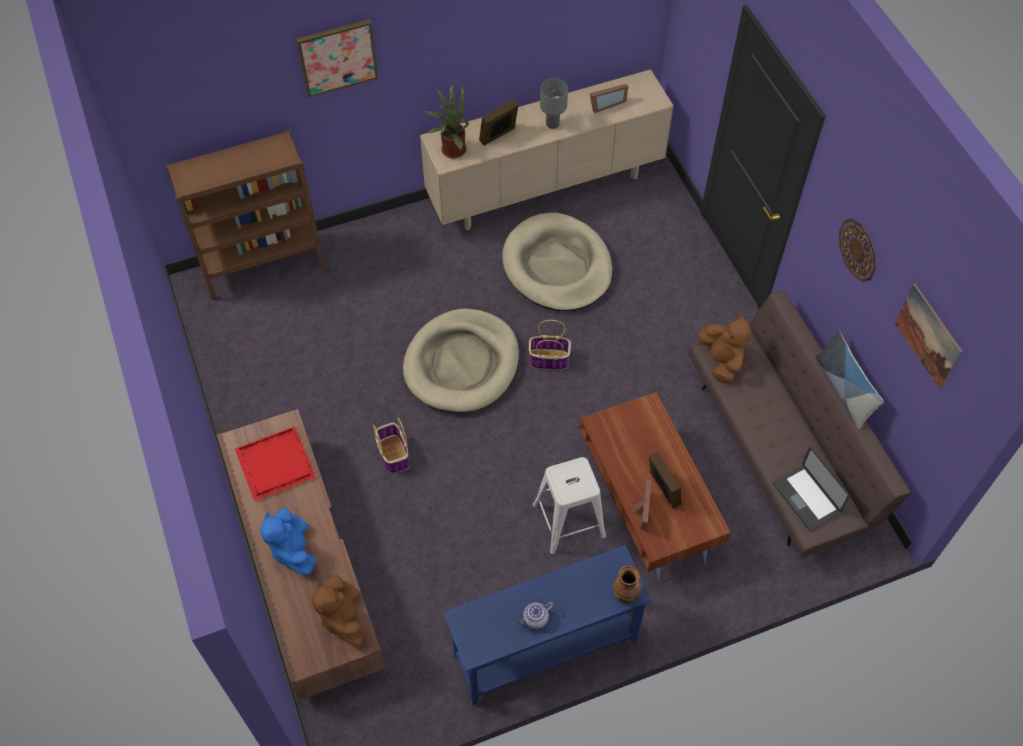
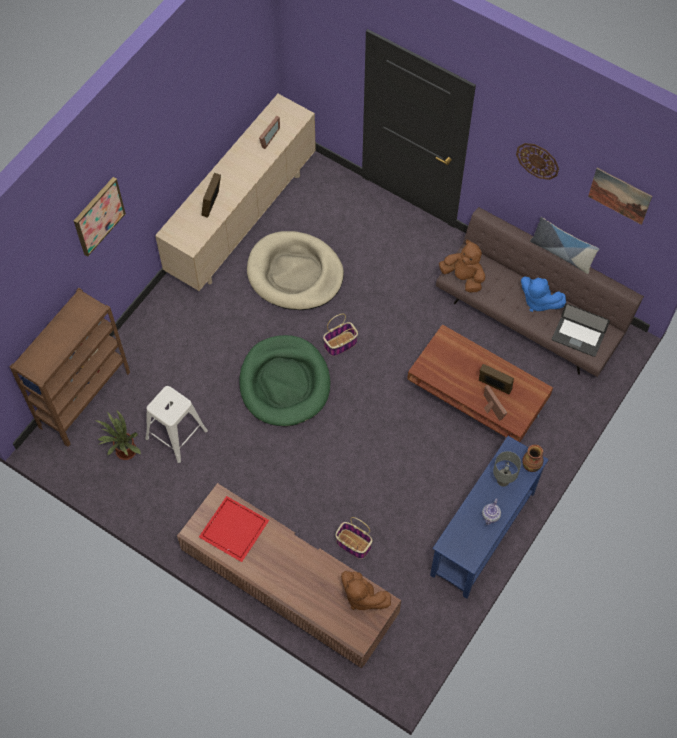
camera: 35 degrees left, 5 degrees up
blue plush toy [260,508,316,575] -> blue plush toy moved to [521,277,566,312]
basket [373,418,409,474] -> basket moved to [336,517,372,559]
beige dog bed [403,308,519,413] -> green dog bed [239,335,330,427]
potted plant [423,83,469,159] -> potted plant moved to [96,409,141,460]
white stool [532,457,606,555] -> white stool moved to [145,386,208,463]
grey table lamp [540,78,568,129] -> grey table lamp moved to [493,451,521,487]

